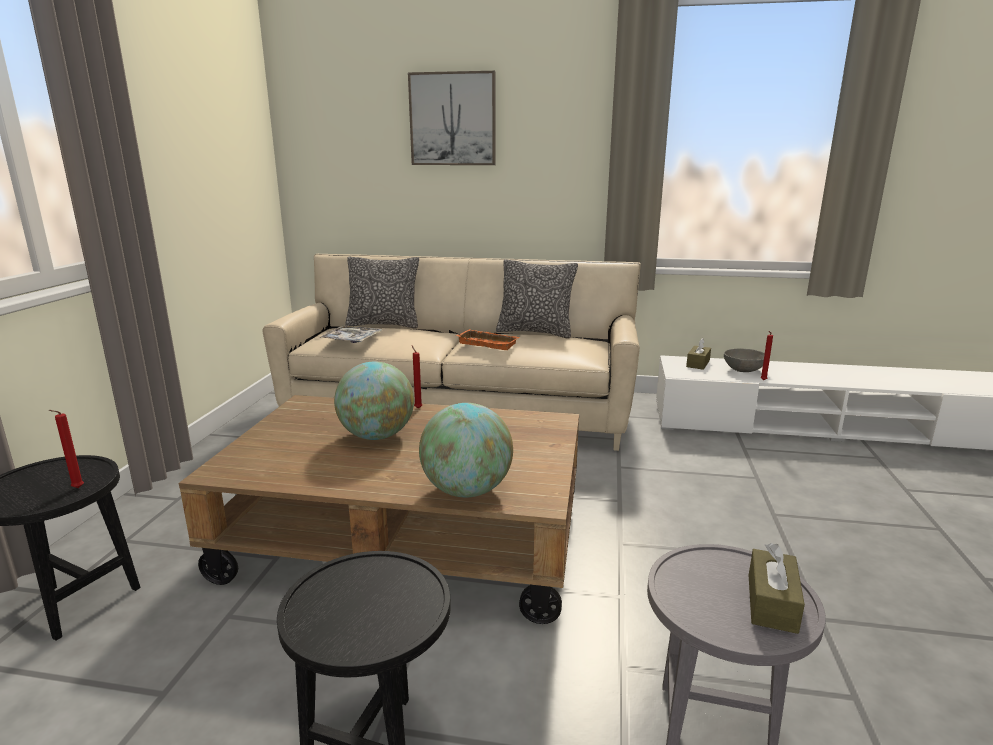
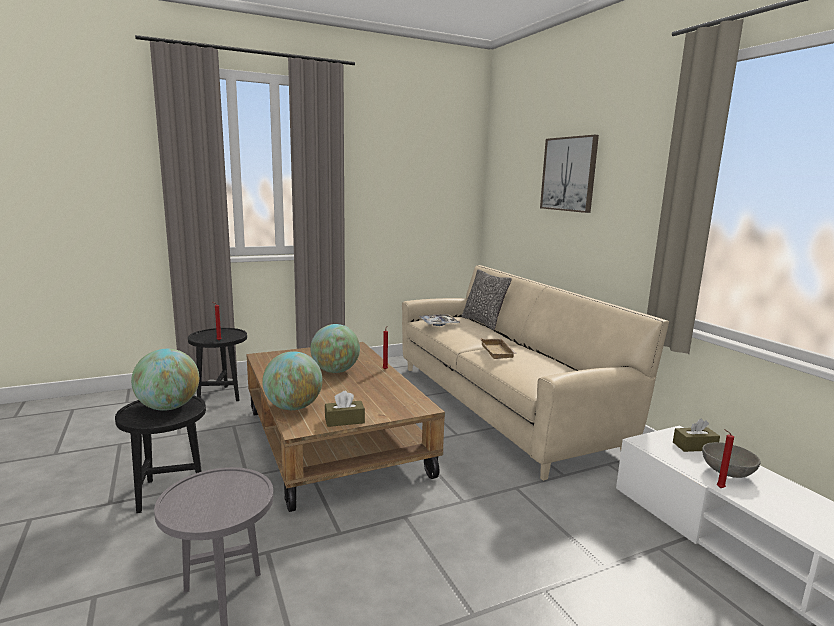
camera: 55 degrees right, 5 degrees down
orange tray [456,329,520,350] -> beige tray [480,338,517,359]
pillow [496,259,578,339] -> none
brown tissue box [749,543,805,634] -> brown tissue box moved to [325,391,365,427]
none -> globe [131,349,199,411]

